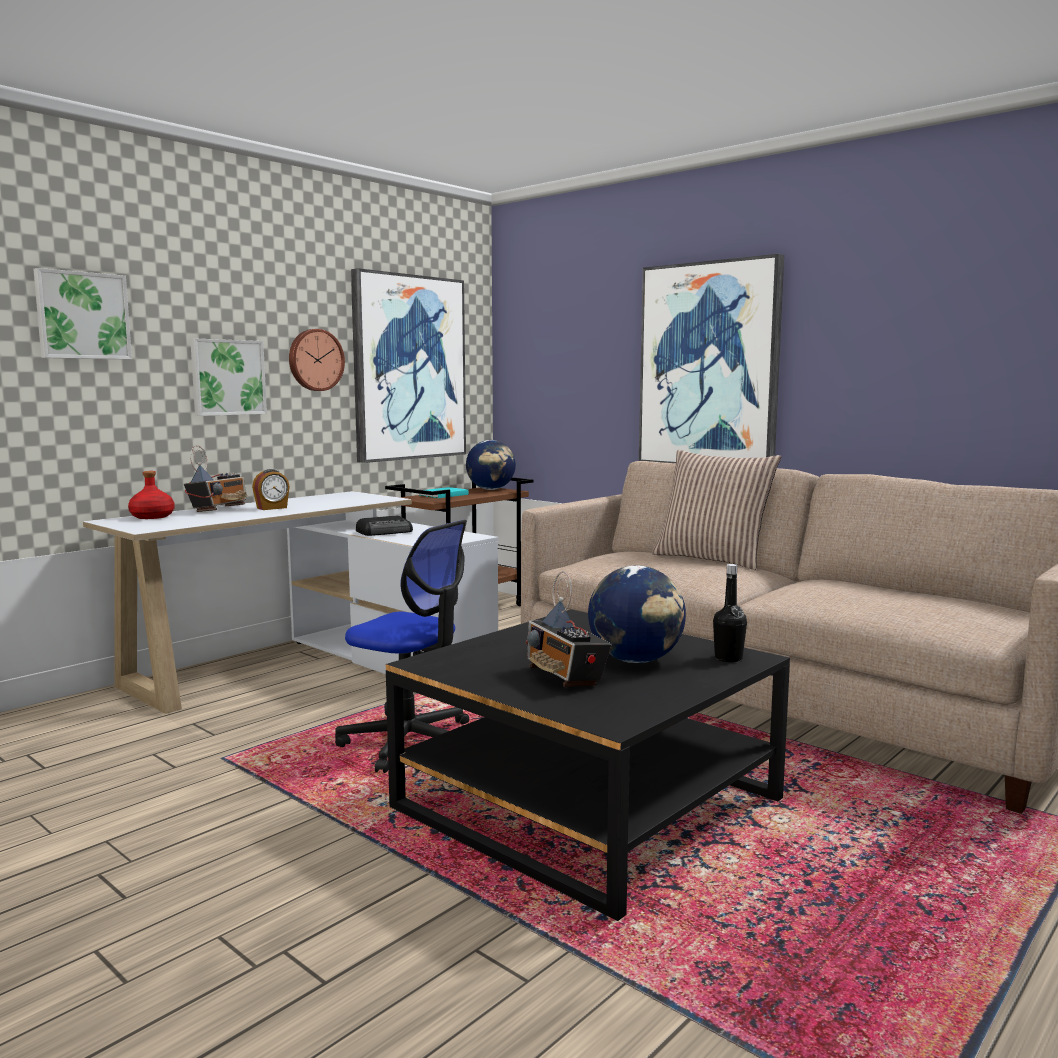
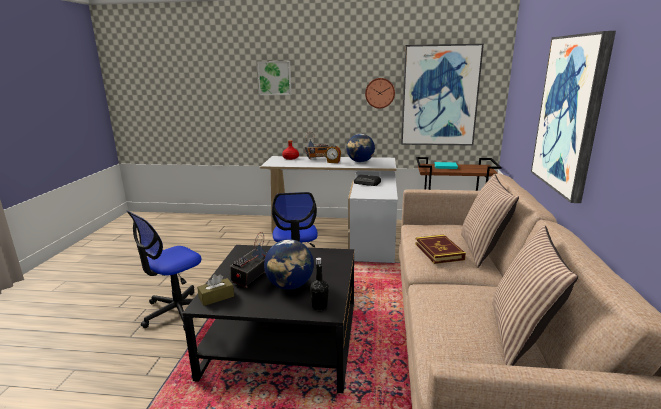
camera: 55 degrees right, 10 degrees up
picture [190,338,267,416] -> none
globe [466,440,516,490] -> globe moved to [346,134,375,162]
none -> office chair [127,211,201,331]
none -> brown tissue box [197,274,234,306]
none -> book [415,235,466,264]
none -> pillow [492,225,578,366]

